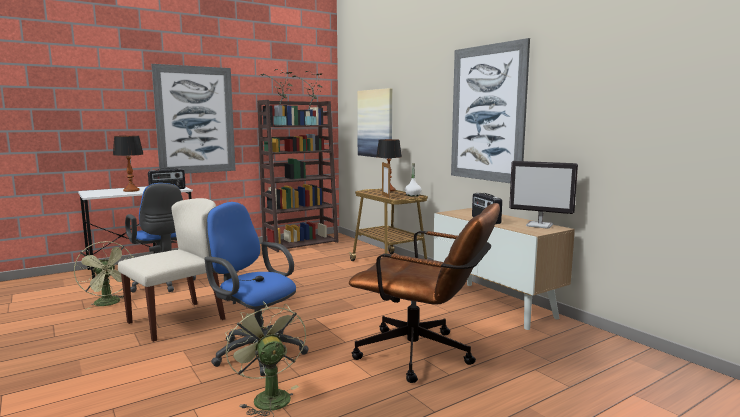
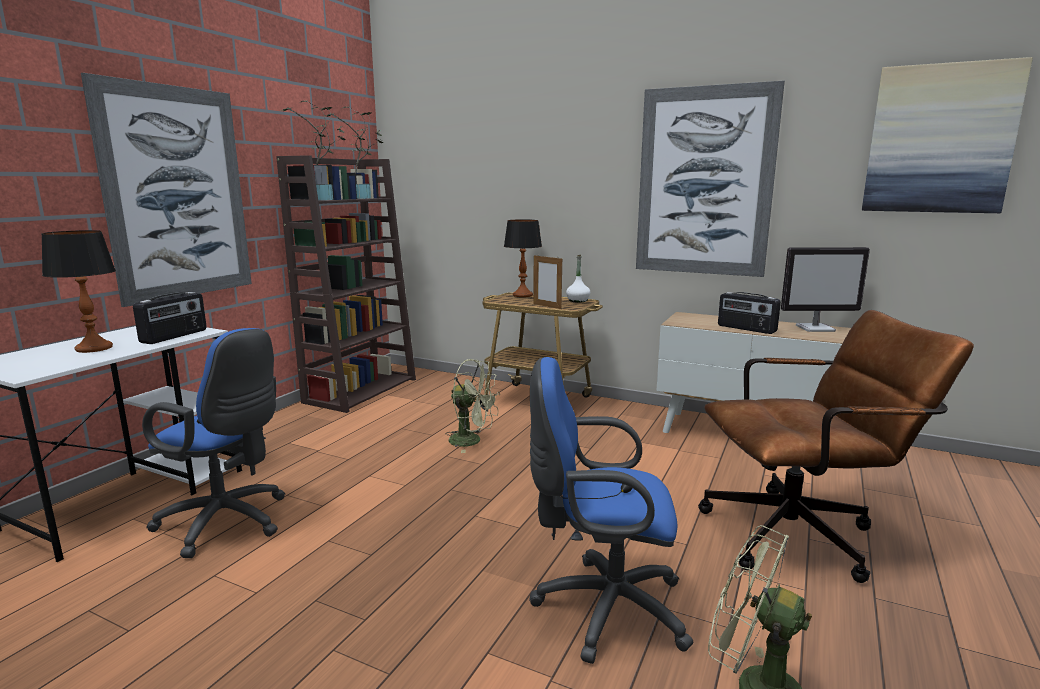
camera: 30 degrees left, 5 degrees up
green fan [74,241,134,310] -> green fan moved to [446,359,500,453]
beige chair [118,198,225,342] -> none
picture [357,88,392,159] -> picture moved to [862,57,1033,213]

